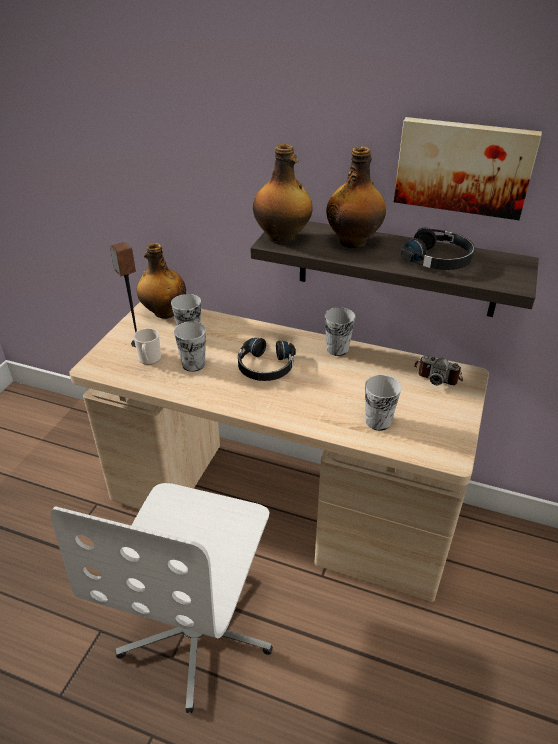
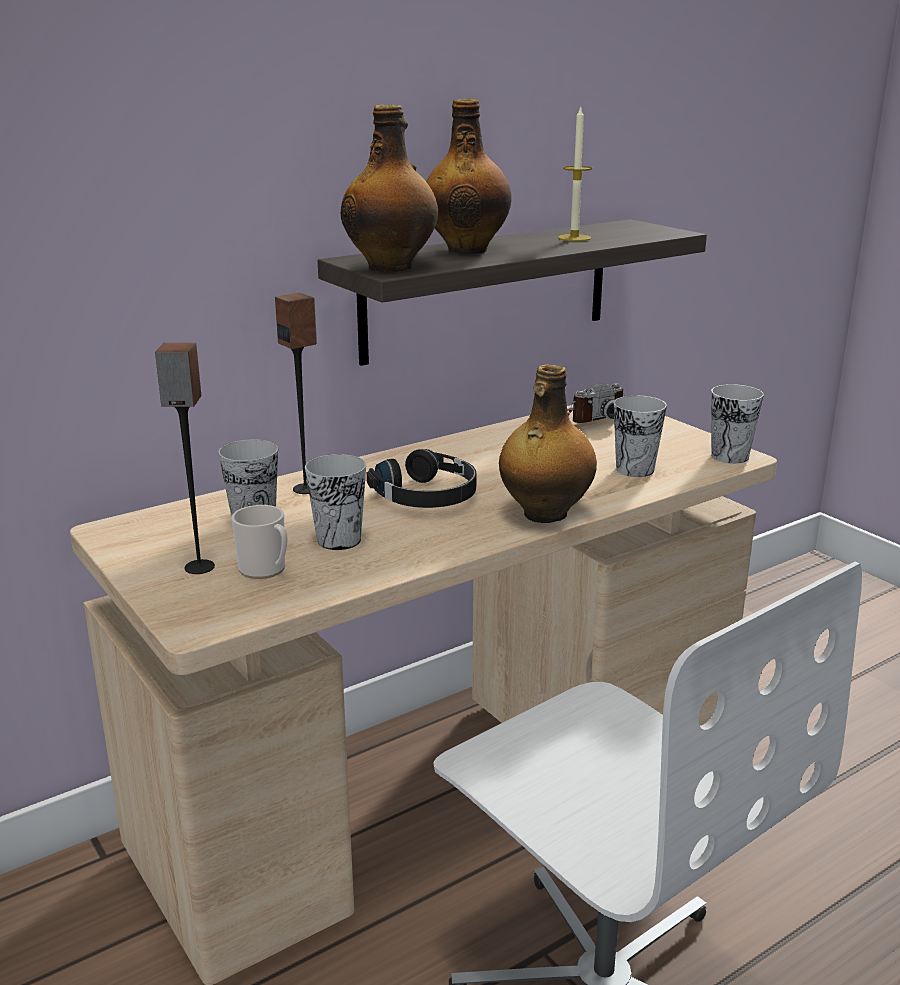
camera: 55 degrees left, 15 degrees down
bottle [137,243,186,319] -> bottle moved to [499,364,597,523]
cup [325,307,356,356] -> cup moved to [711,384,764,464]
picture [394,117,542,220] -> none
black headphones [401,227,475,270] -> candle [558,106,592,241]
none -> speaker [275,293,317,494]

